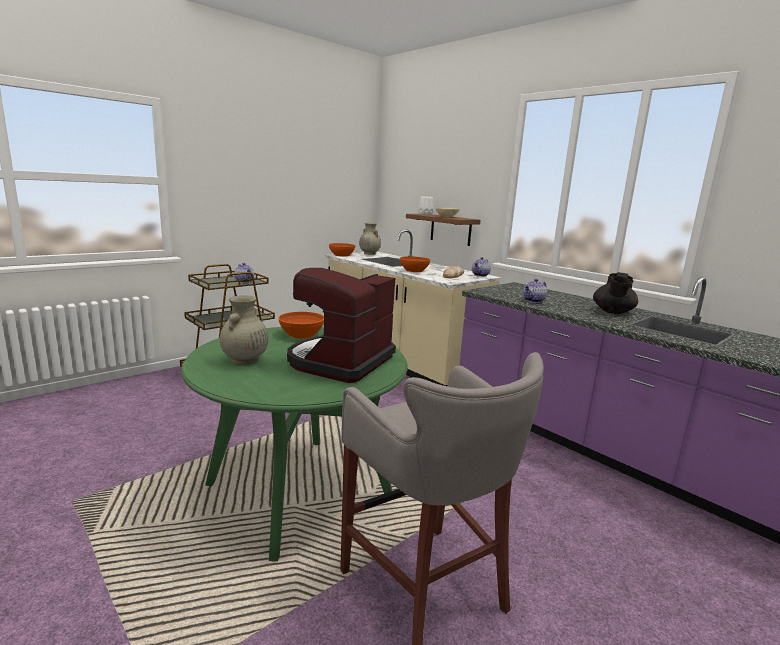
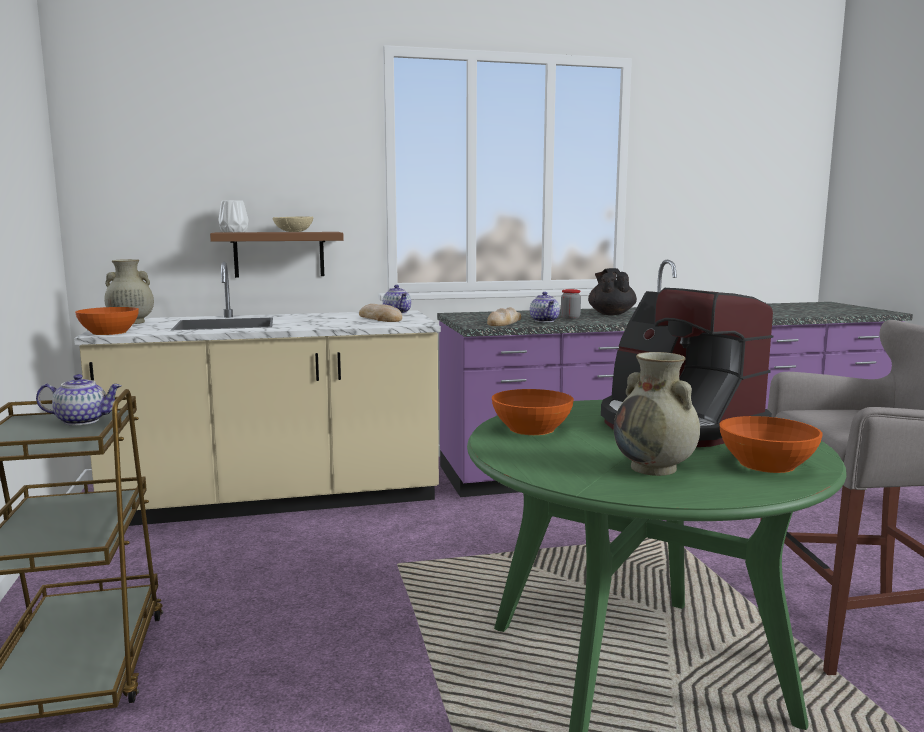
camera: 60 degrees left, 5 degrees down
orange bowl [400,256,430,272] -> orange bowl moved to [719,416,822,473]
black teapot [593,272,638,314] -> black teapot turned 150 degrees counterclockwise [588,268,637,315]
none -> bread [487,307,521,326]
none -> jar [561,289,581,319]

